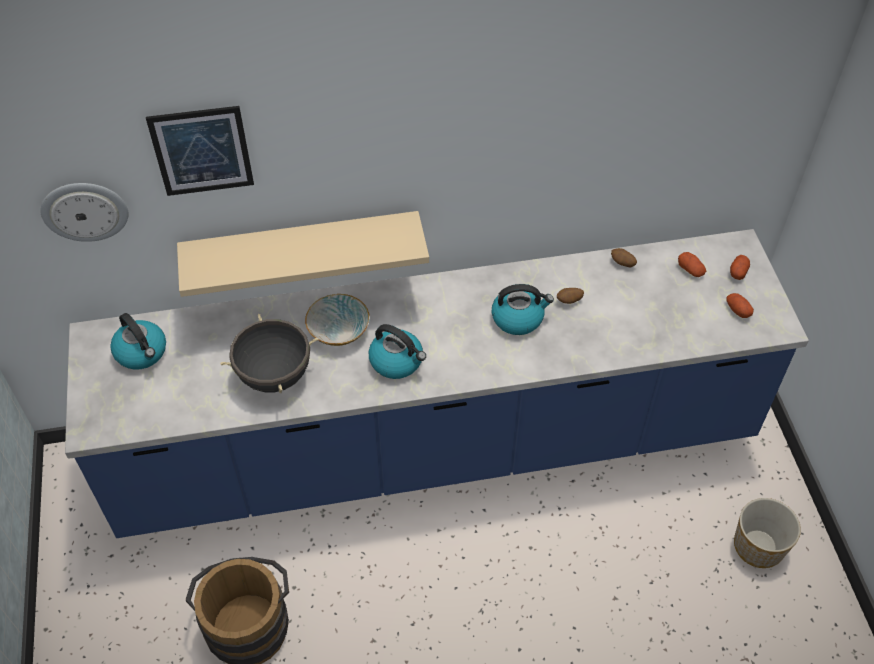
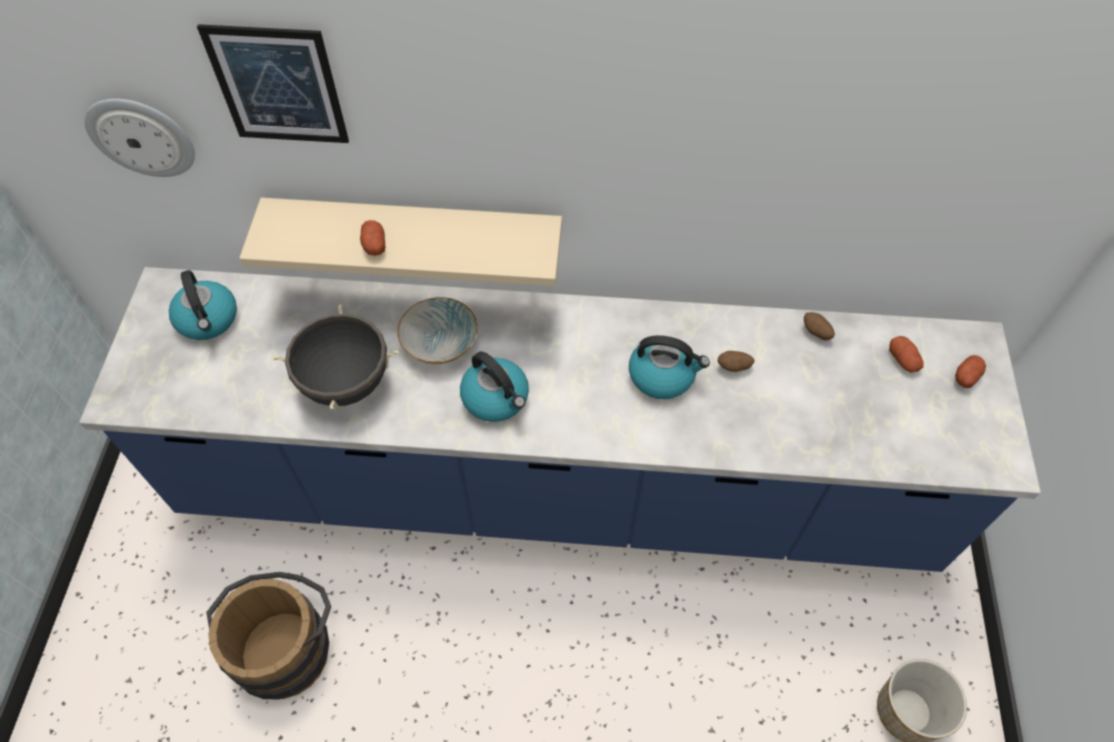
camera: 15 degrees right, 5 degrees up
potato [726,293,754,318] -> potato moved to [360,220,385,256]

